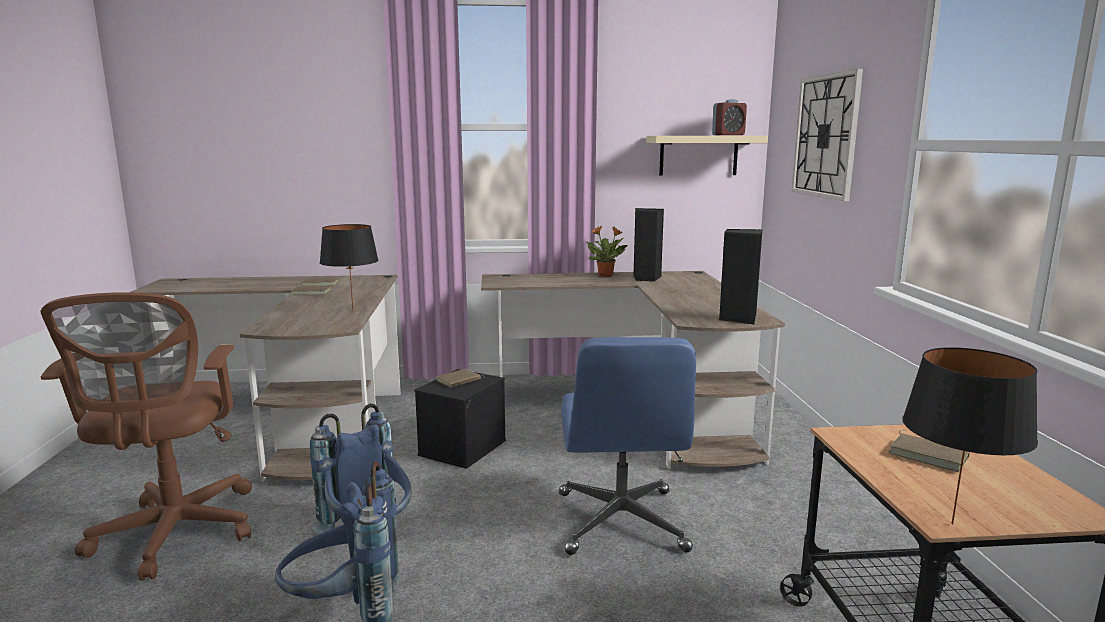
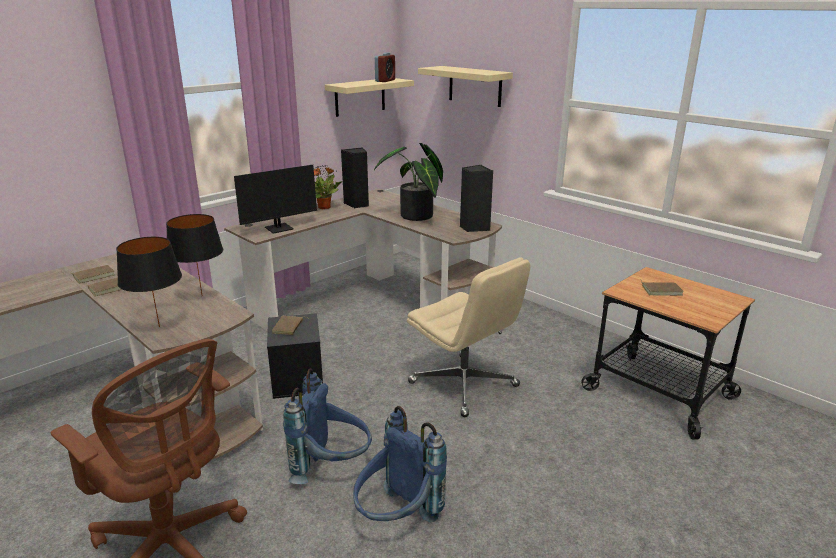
camera: 40 degrees left, 10 degrees up
blue office chair [559,337,696,555] -> beige office chair [407,258,530,417]
wall clock [792,69,863,201] -> beige shelf [418,66,513,107]
black table lamp [903,347,1038,524] -> black table lamp moved to [116,237,182,327]
none -> monitor [234,165,338,234]
none -> potted plant [374,143,443,221]

